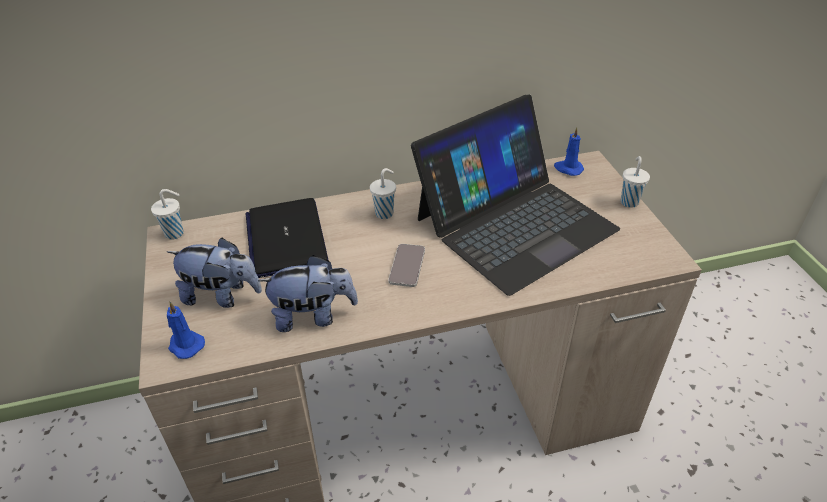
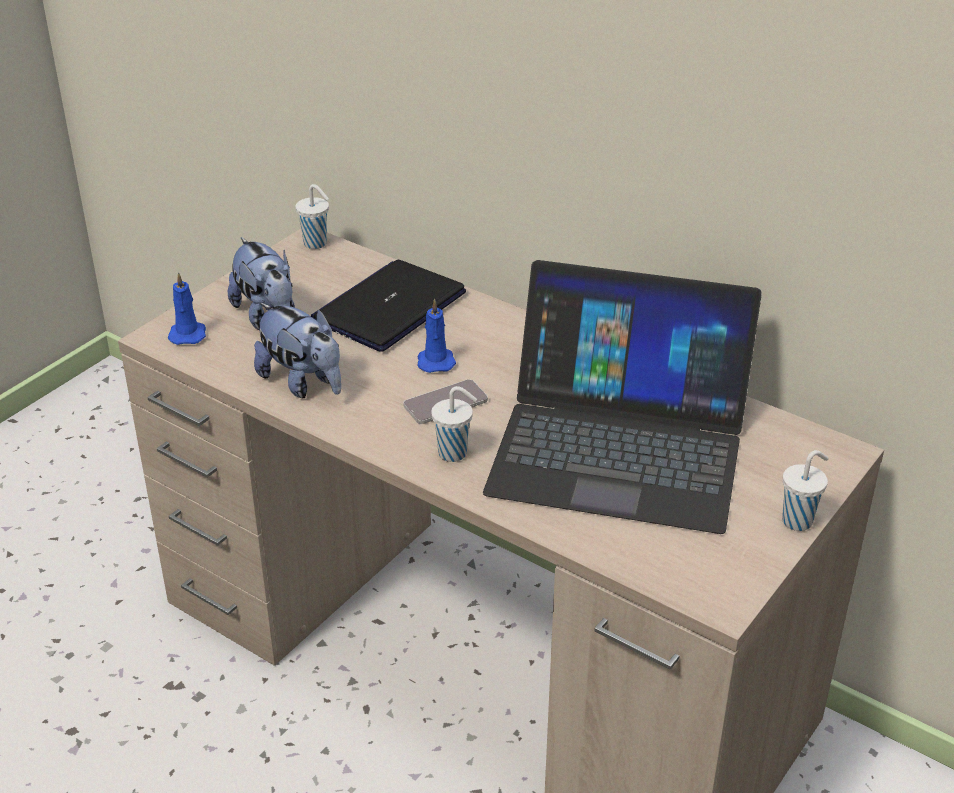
camera: 50 degrees right, 5 degrees down
white cup [370,168,396,219] -> white cup moved to [431,386,477,462]
blue candle [554,127,584,176] -> blue candle moved to [418,298,456,373]

